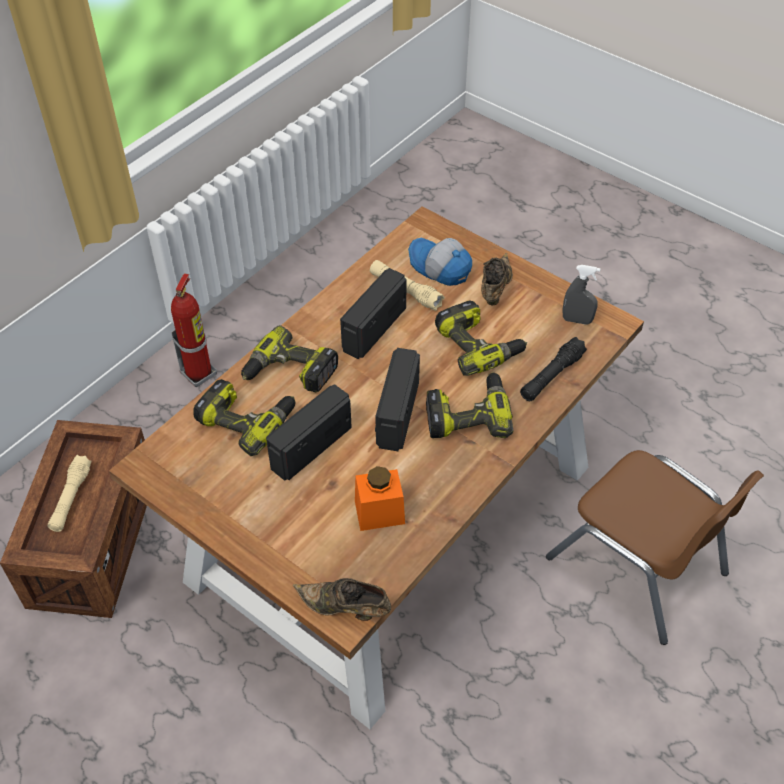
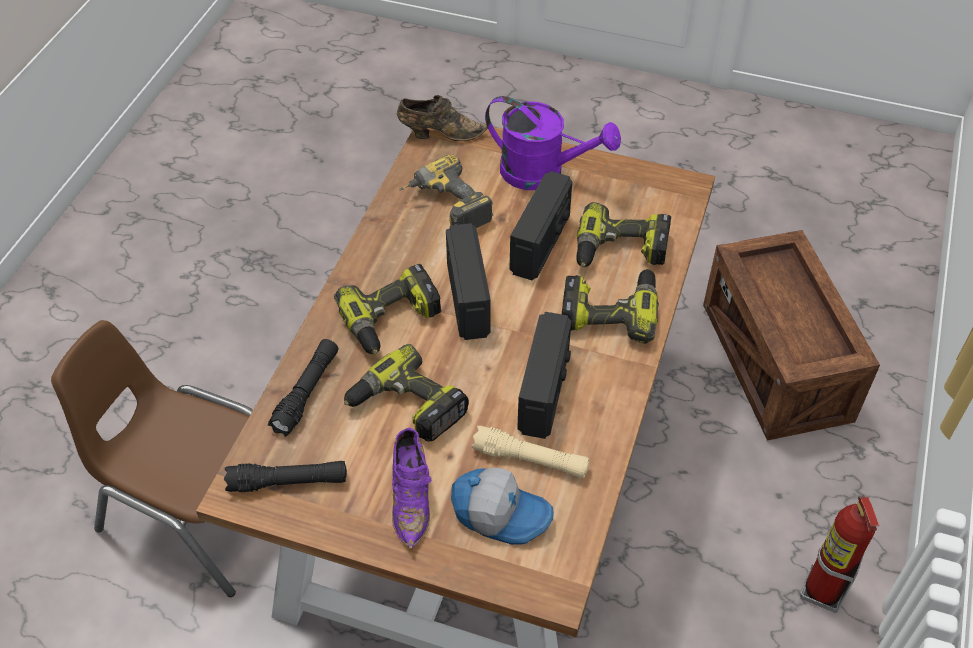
camera: 160 degrees right, 0 degrees up
beige flashlight [47,455,91,532] -> none
orange jar [355,466,405,531] -> power drill [399,154,493,228]
brown shoe [481,253,513,305] -> purple shoe [392,428,431,549]
grey spray bottle [563,265,601,325] -> black flashlight [224,461,347,492]
none -> purple watering can [485,96,621,190]

